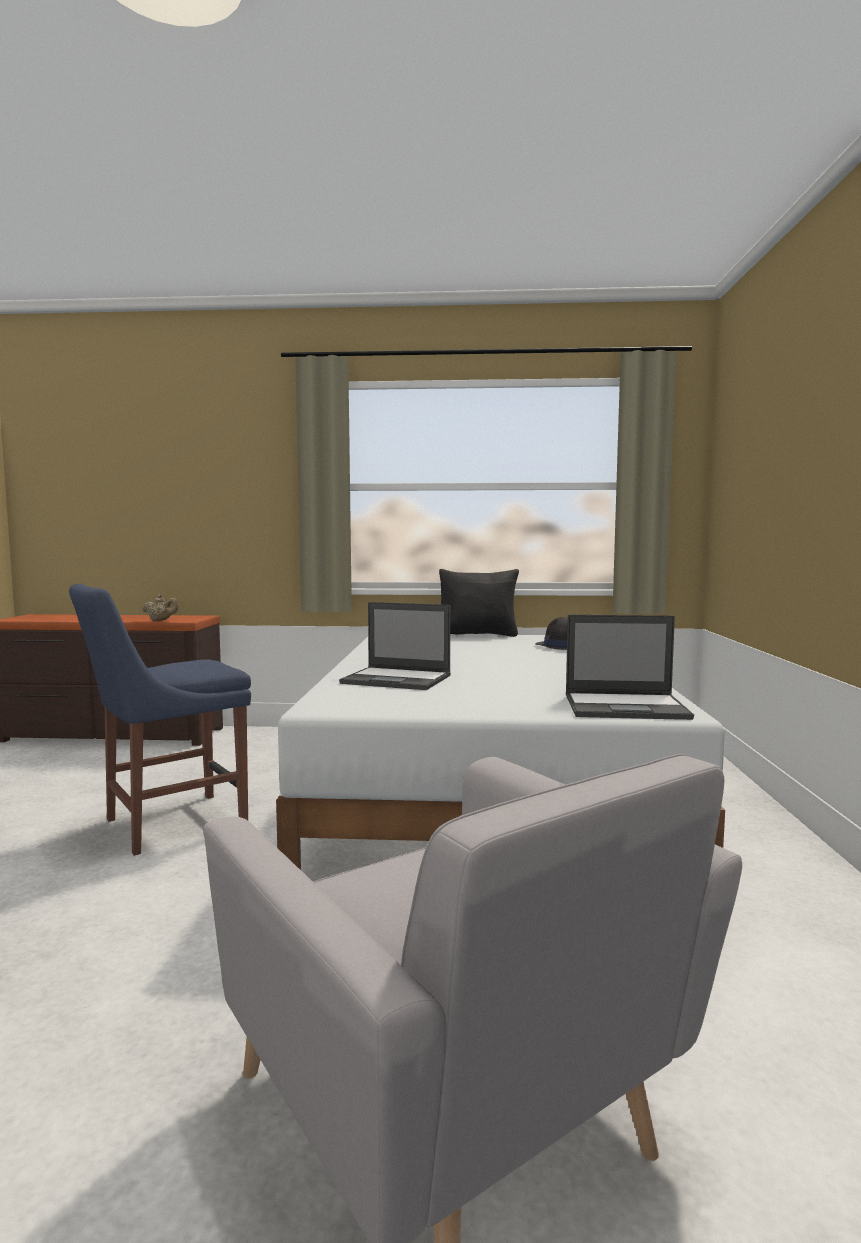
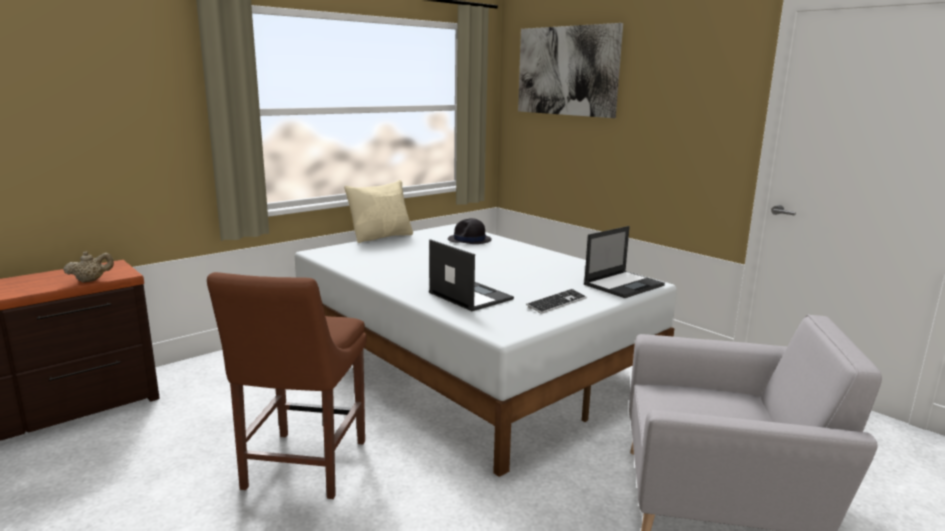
camera: 45 degrees left, 10 degrees up
blue chair [69,584,251,856] -> brown chair [207,272,367,499]
laptop [339,602,451,690] -> laptop turned 105 degrees counterclockwise [429,239,514,311]
black pillow [439,569,519,637] -> beige pillow [344,180,413,243]
none -> picture [518,23,623,118]
none -> keyboard [526,289,587,314]

